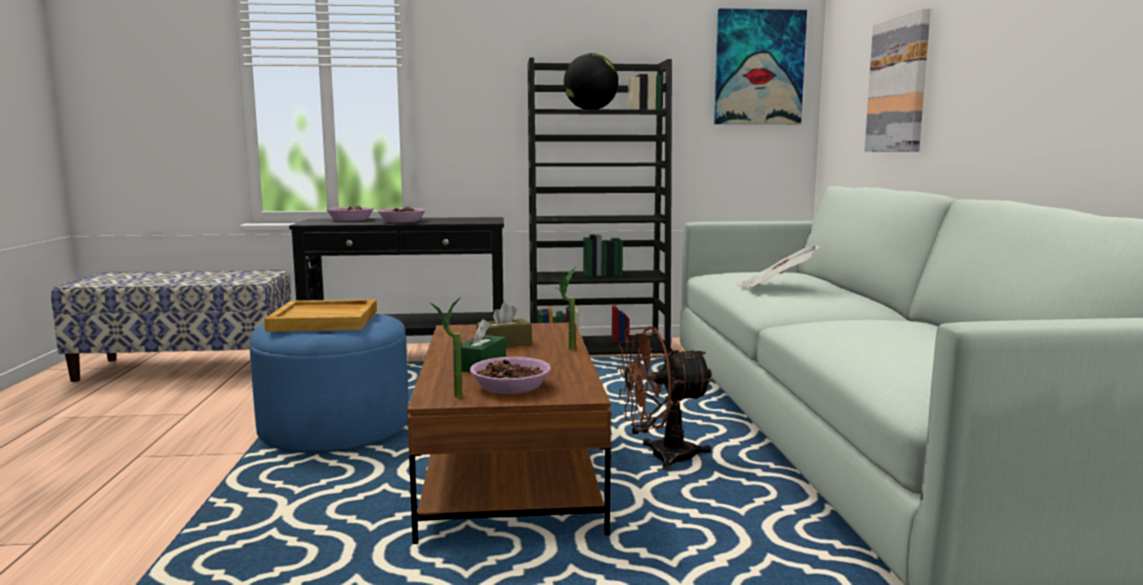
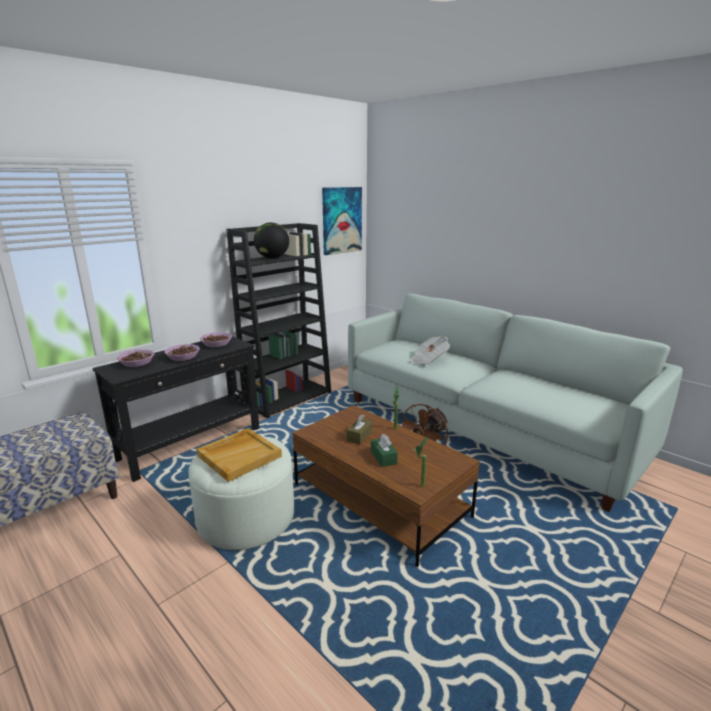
camera: 40 degrees left, 10 degrees up
blue ottoman [250,314,409,453] -> white ottoman [189,435,294,550]
bowl [470,357,551,394] -> bowl moved to [200,332,232,347]
picture [865,9,931,152] -> none

